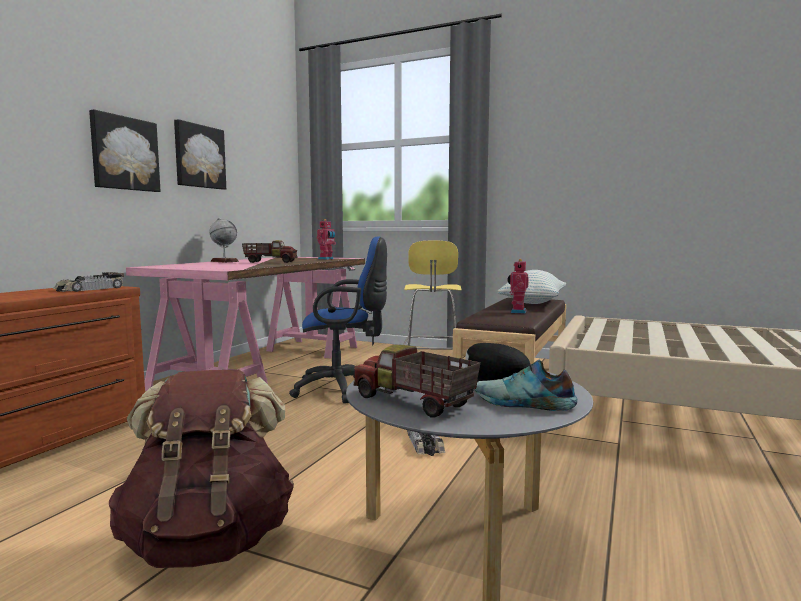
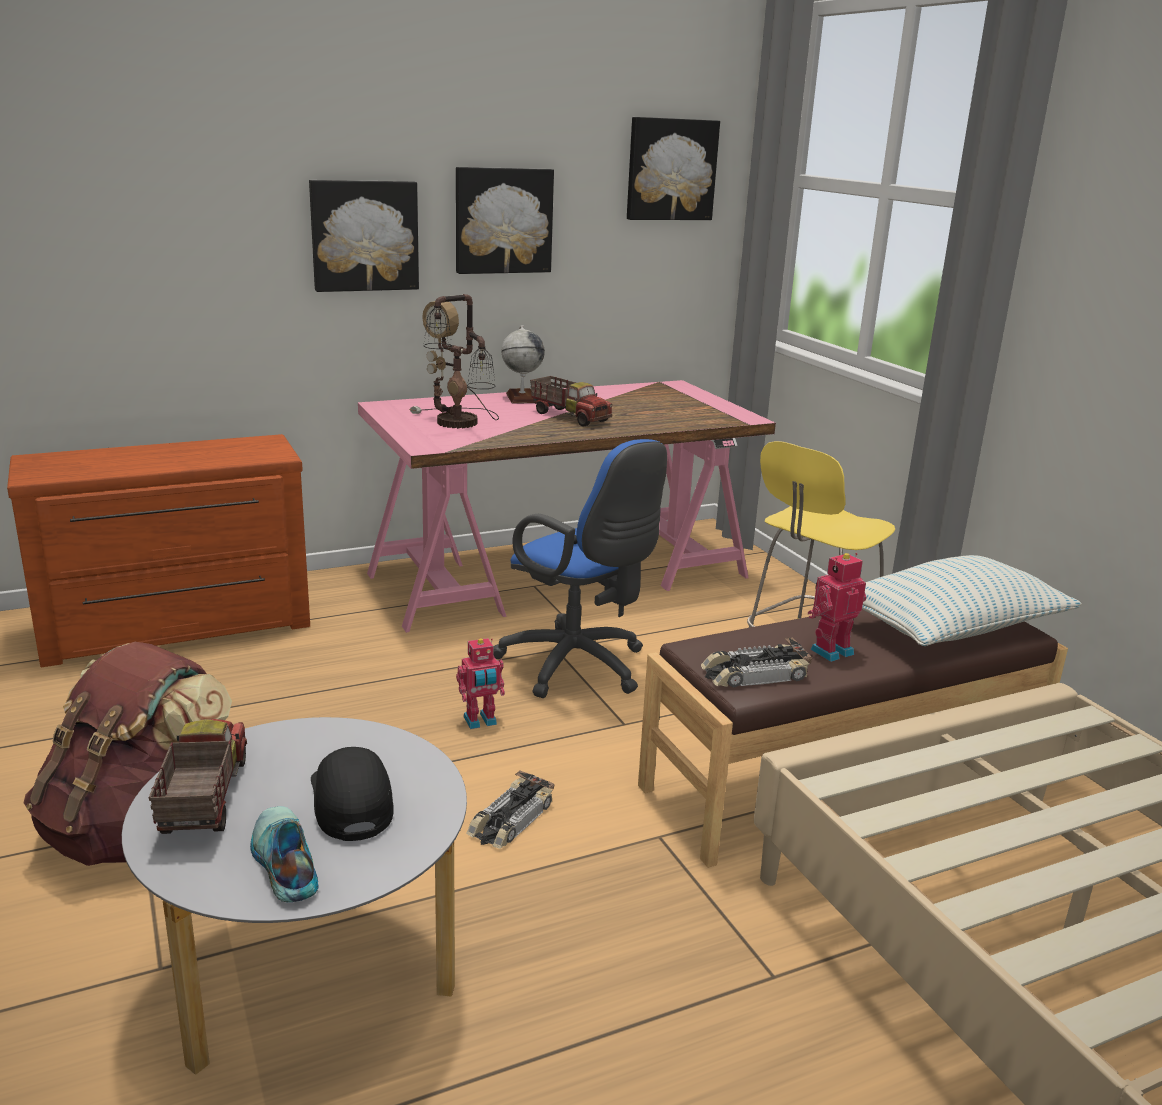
camera: 40 degrees right, 15 degrees up
toy car [53,272,124,292] -> toy car moved to [701,637,812,687]
toy robot [317,219,336,260] -> toy robot moved to [456,638,505,729]
none -> table lamp [409,294,499,429]
none -> picture [627,117,720,220]

